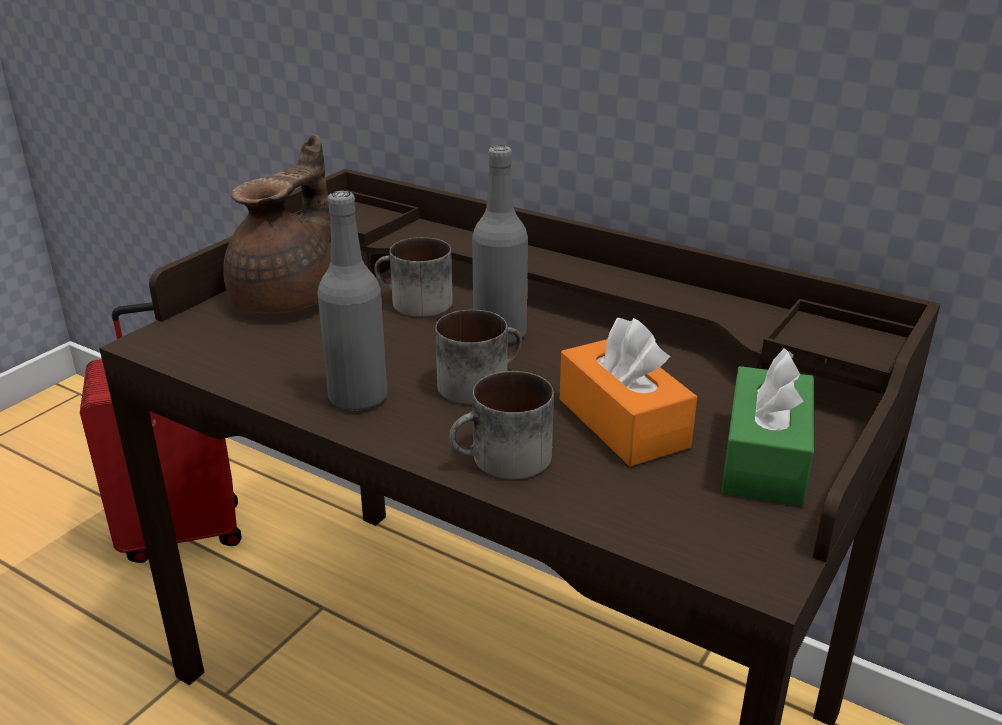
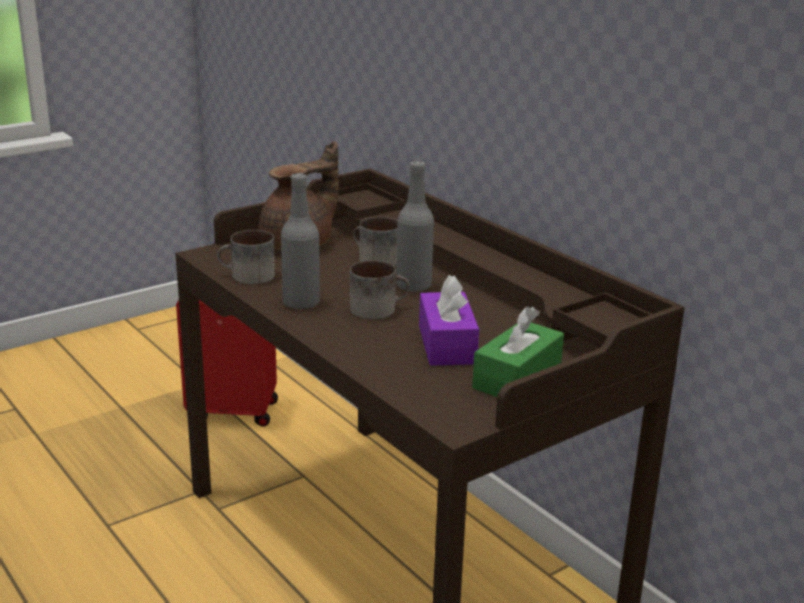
camera: 20 degrees right, 5 degrees down
mug [449,371,554,480] -> mug moved to [217,230,275,284]
orange tissue box [560,318,697,466] -> purple tissue box [419,275,479,366]

